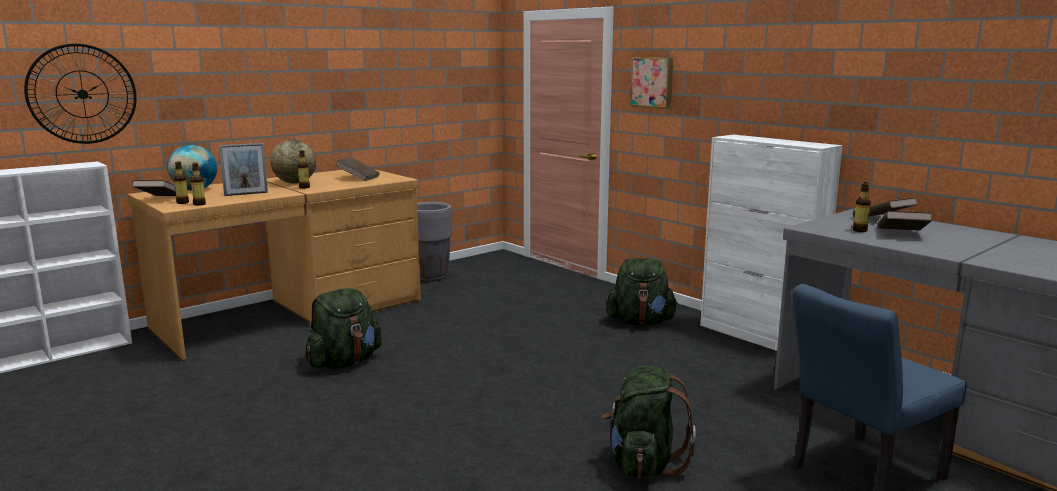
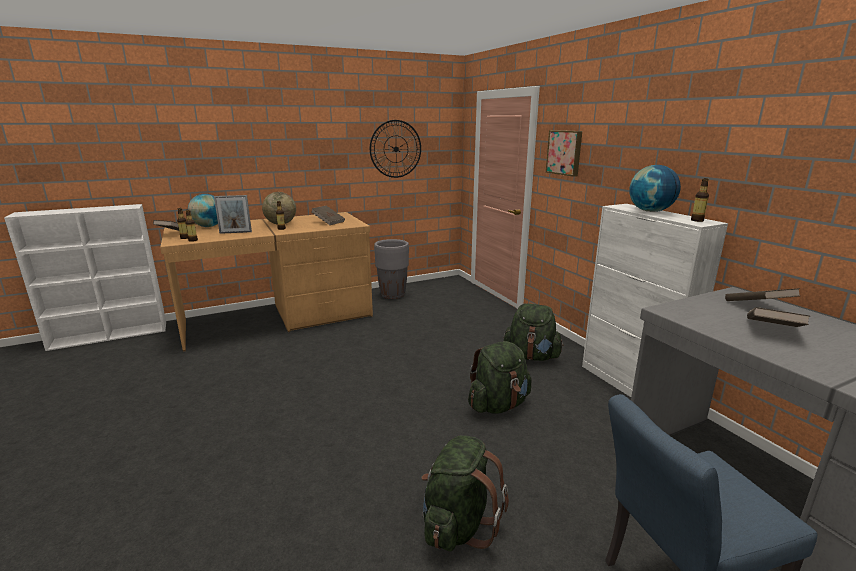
camera: 15 degrees right, 5 degrees up
wall clock [24,44,137,144] -> wall clock moved to [370,120,421,178]
green backpack [305,288,382,369] -> green backpack moved to [468,341,532,414]
bottle [853,182,871,232] -> bottle moved to [691,178,709,222]
none -> globe [629,165,681,212]

